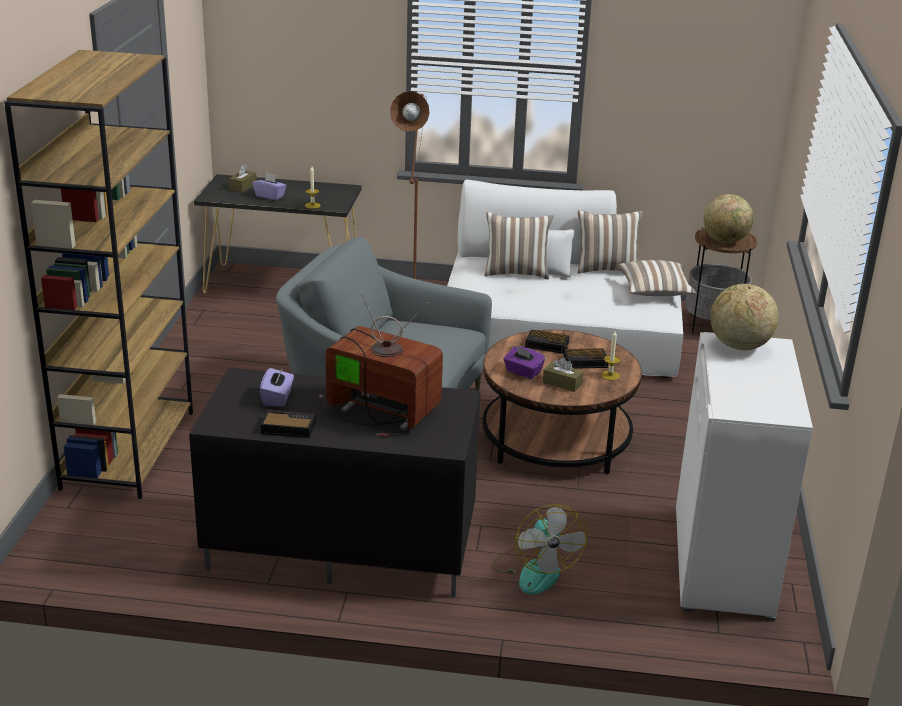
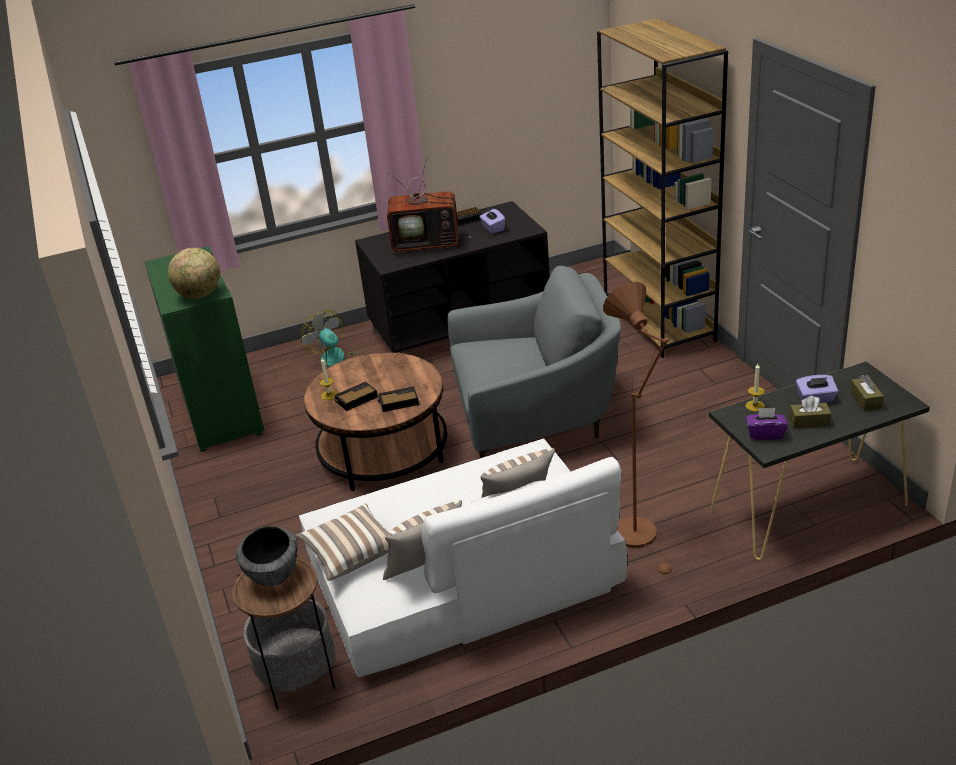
camera: 155 degrees right, 5 degrees up
purple tissue box [503,346,545,379] -> purple tissue box moved to [746,408,788,440]
brown tissue box [543,357,584,392] -> brown tissue box moved to [789,396,832,429]
white cabinet [676,332,813,621] -> green cabinet [145,246,264,452]
globe [704,194,754,243] -> bowl [236,526,297,586]

